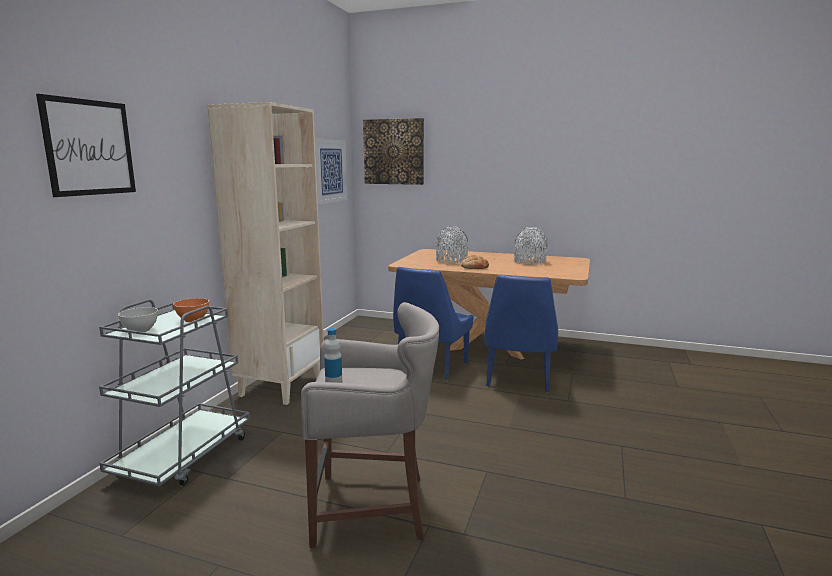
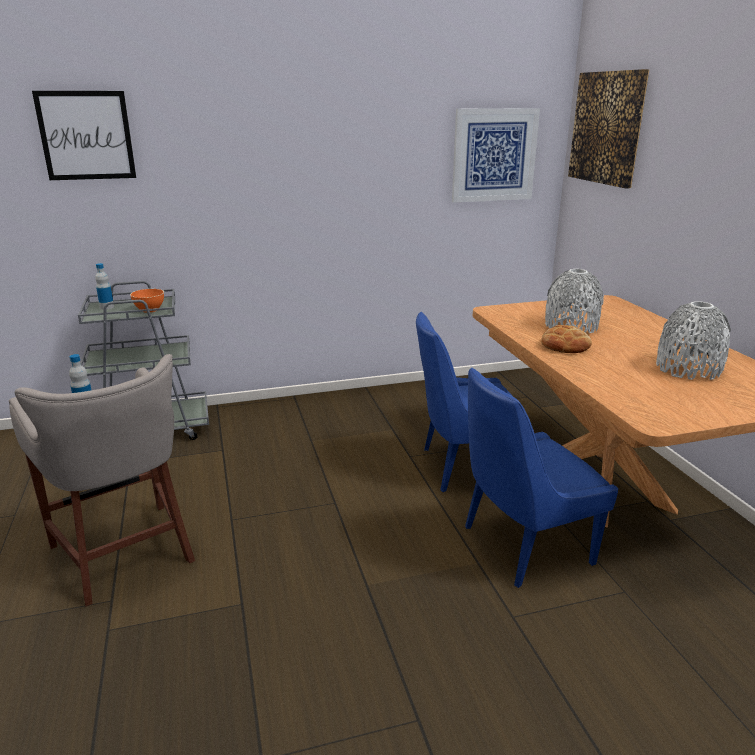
camera: 55 degrees right, 10 degrees up
grey bowl [118,307,158,332] -> bottle [95,263,114,310]
beige bookcase [208,102,324,405] -> none

